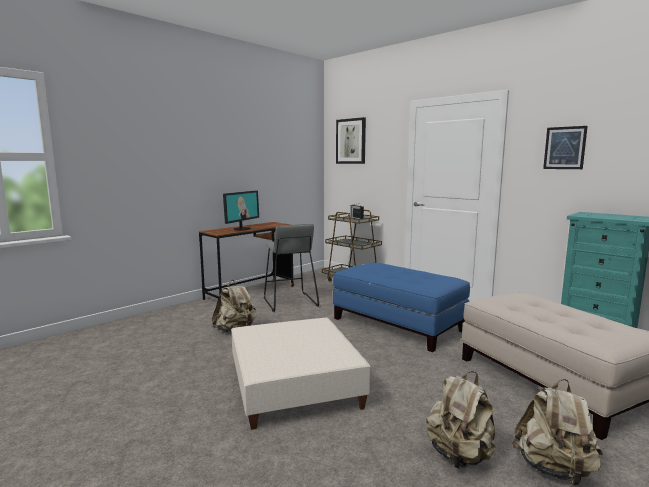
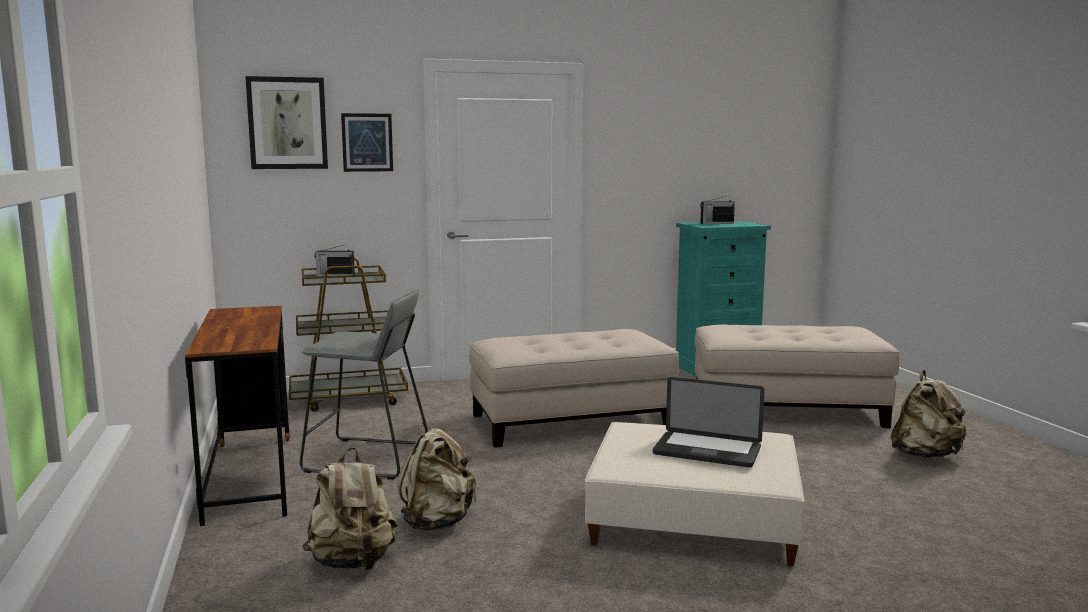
camera: 60 degrees left, 0 degrees up
monitor [223,190,259,230] -> none
blue ottoman [333,263,470,352] -> beige ottoman [469,329,679,448]
beige backpack [426,371,496,469] -> beige backpack moved to [302,447,397,570]
picture [543,126,588,169] -> picture moved to [341,113,393,172]
none -> laptop [653,377,765,468]
none -> radio [700,195,735,224]

